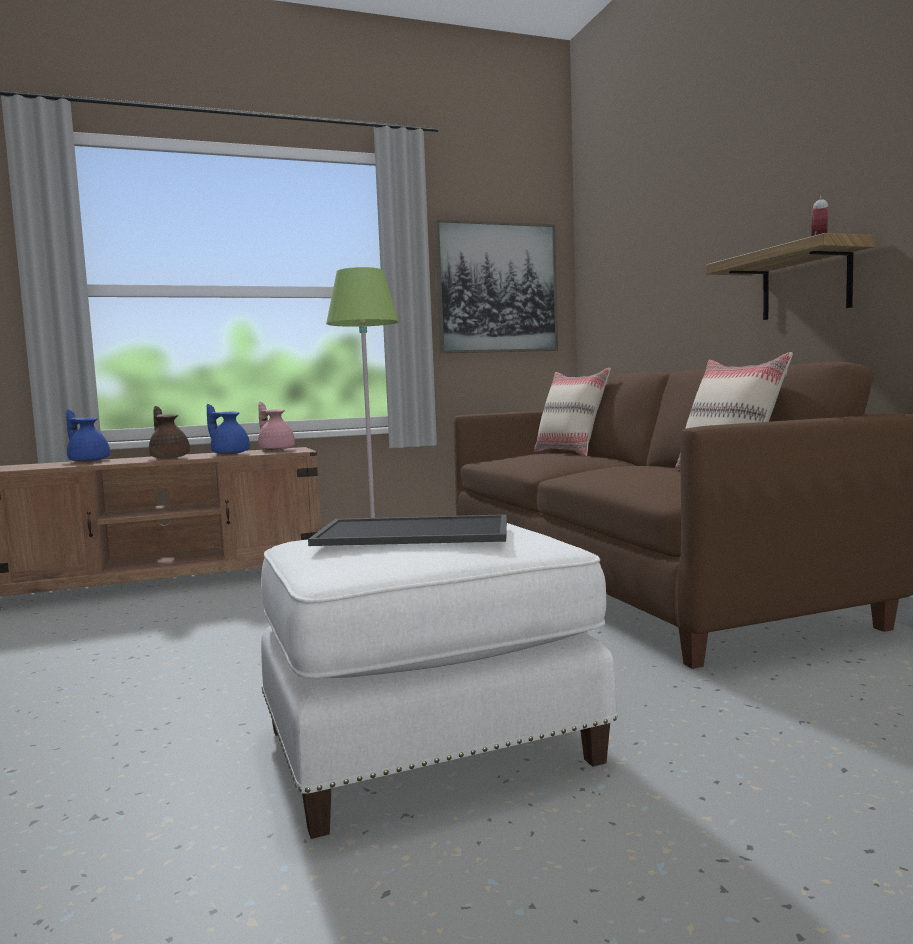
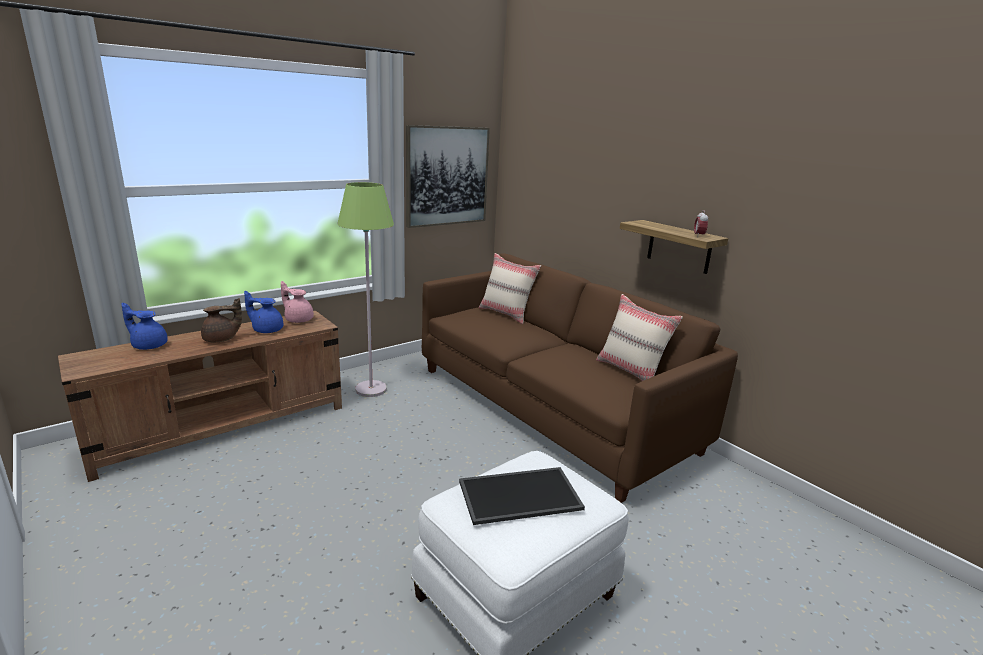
camera: 20 degrees left, 15 degrees up
brown teapot [149,406,190,459] -> brown teapot turned 120 degrees clockwise [201,298,242,342]

